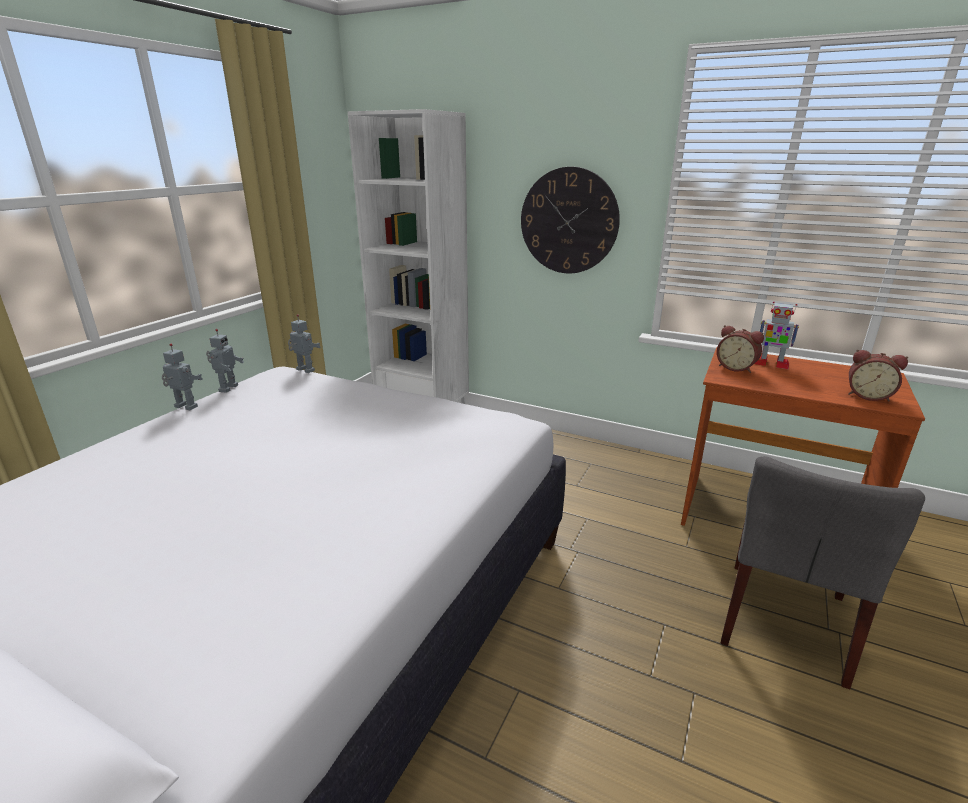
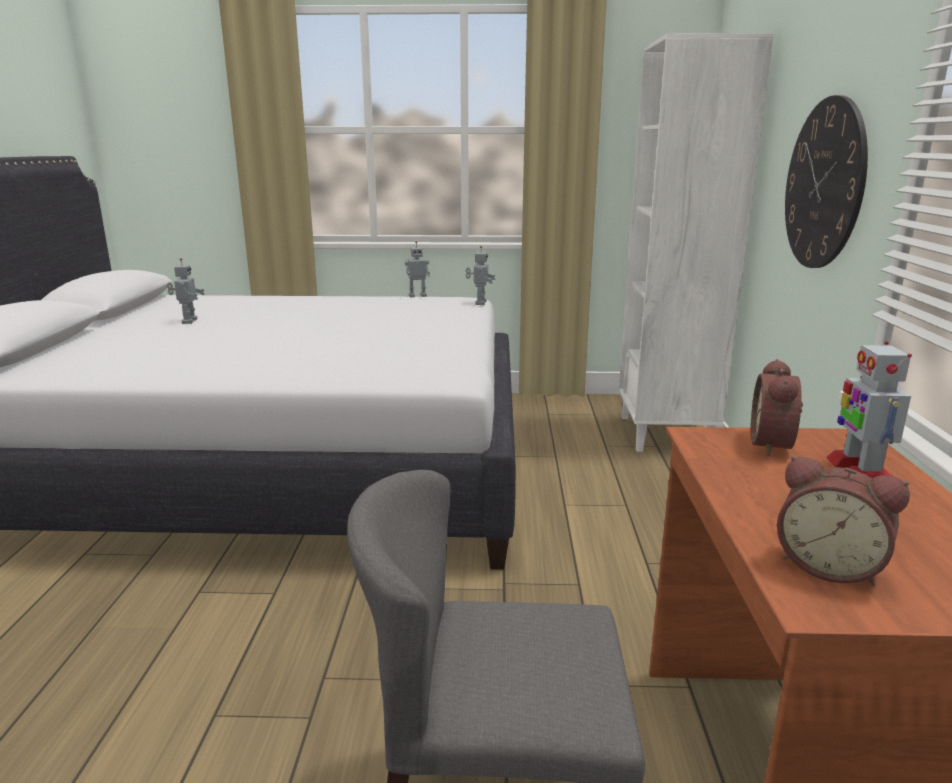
camera: 65 degrees right, 5 degrees down
toy robot [162,344,202,410] -> toy robot moved to [167,258,205,324]
alarm clock [848,350,908,401] -> alarm clock turned 60 degrees counterclockwise [777,456,910,586]

